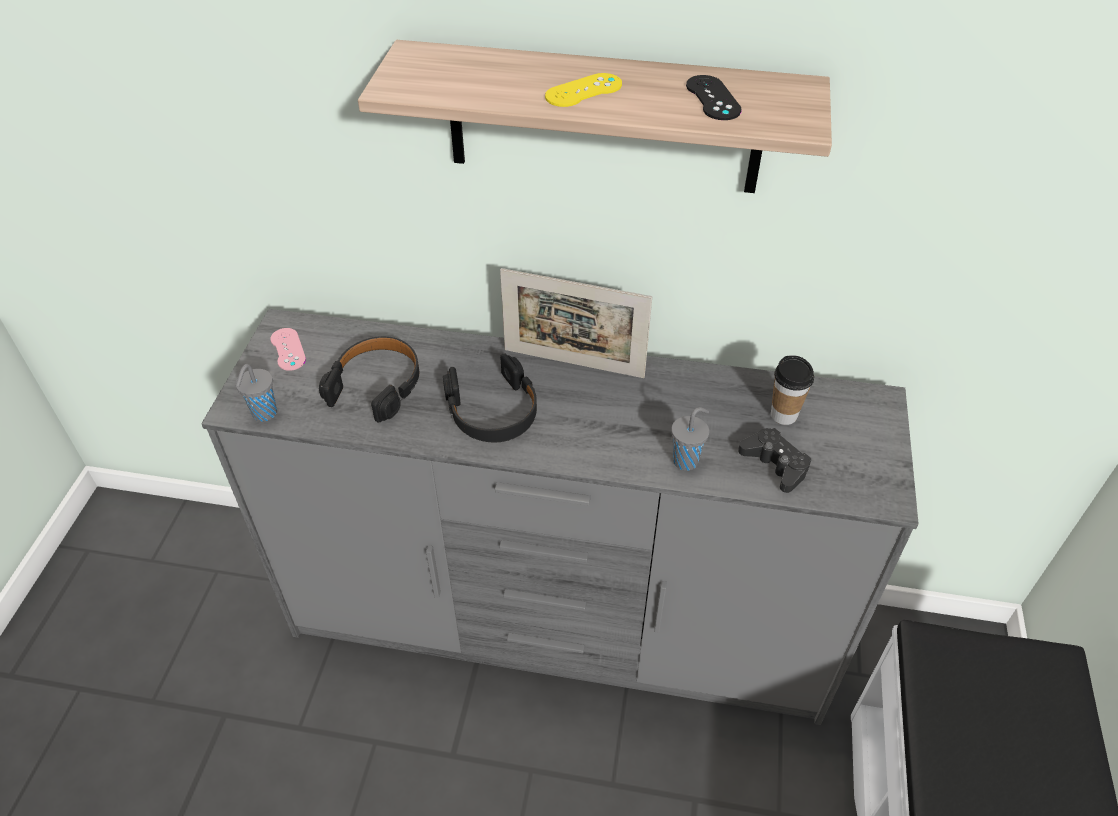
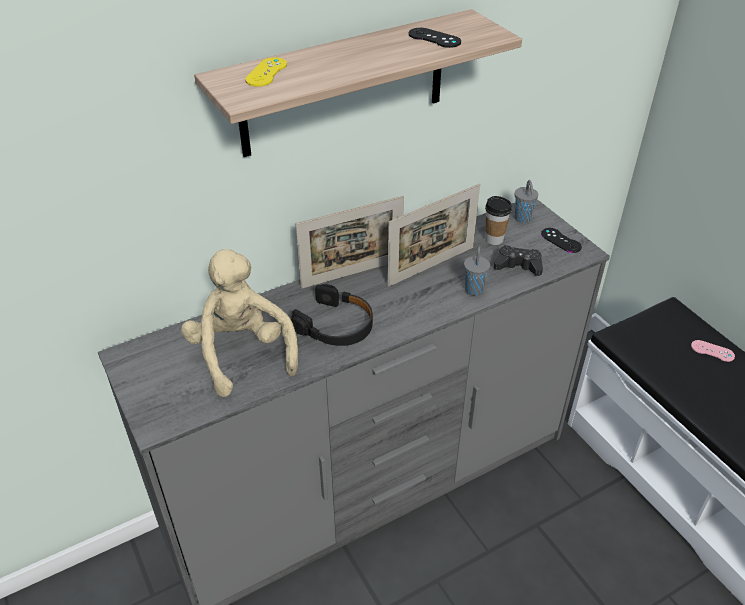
camera: 40 degrees left, 5 degrees down
grey cup [236,364,277,422] -> grey cup moved to [515,180,538,223]
pink game controller [271,328,306,371] -> pink game controller moved to [691,340,735,362]
black headphones [319,336,419,423] -> beige plush toy [181,249,298,397]
yellow game controller [545,73,622,107] -> yellow game controller moved to [245,57,287,86]
none -> picture frame [387,184,480,287]
none -> black game controller [541,228,582,253]

